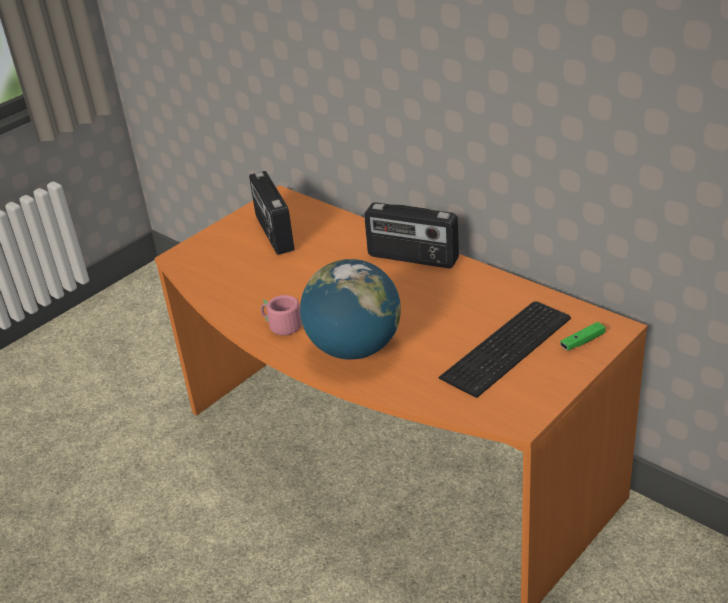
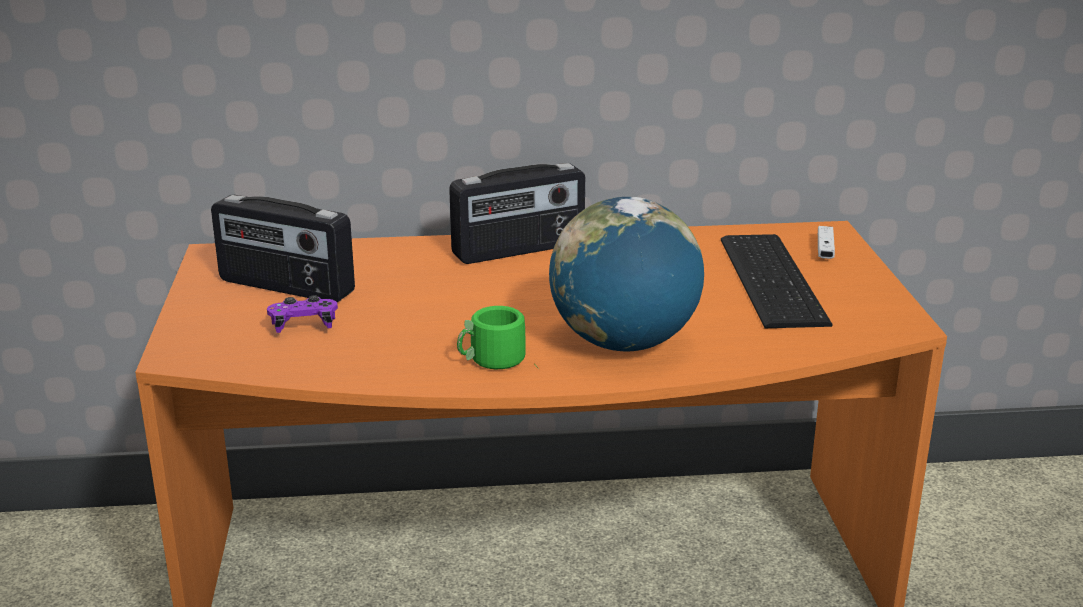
camera: 50 degrees left, 10 degrees down
pink mug [261,295,302,342] -> green mug [457,306,539,369]
green game controller [560,322,606,351] -> white game controller [818,226,835,259]
none -> purple game controller [267,295,338,333]

